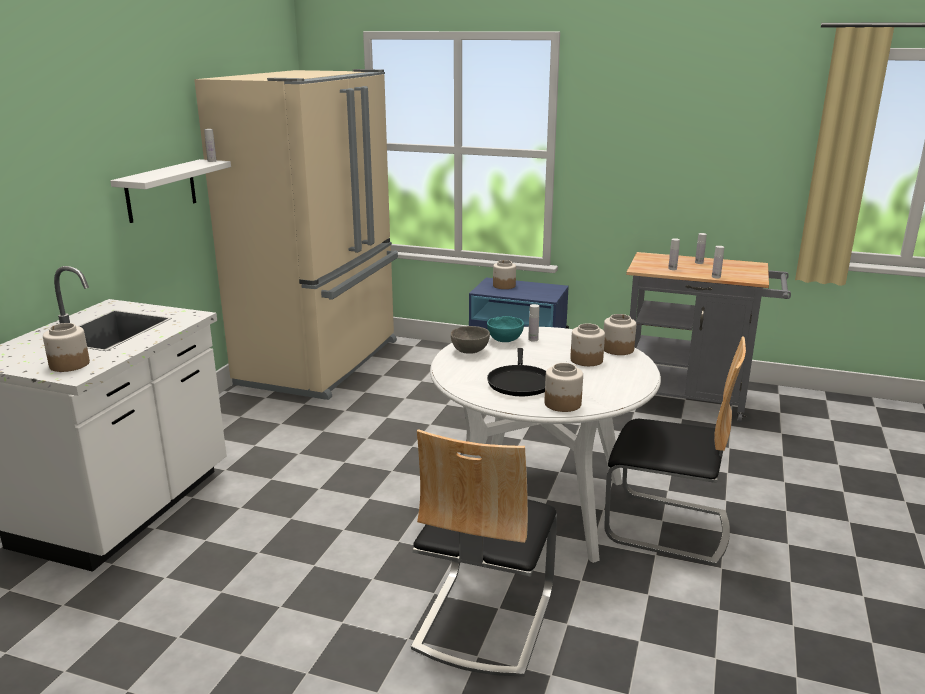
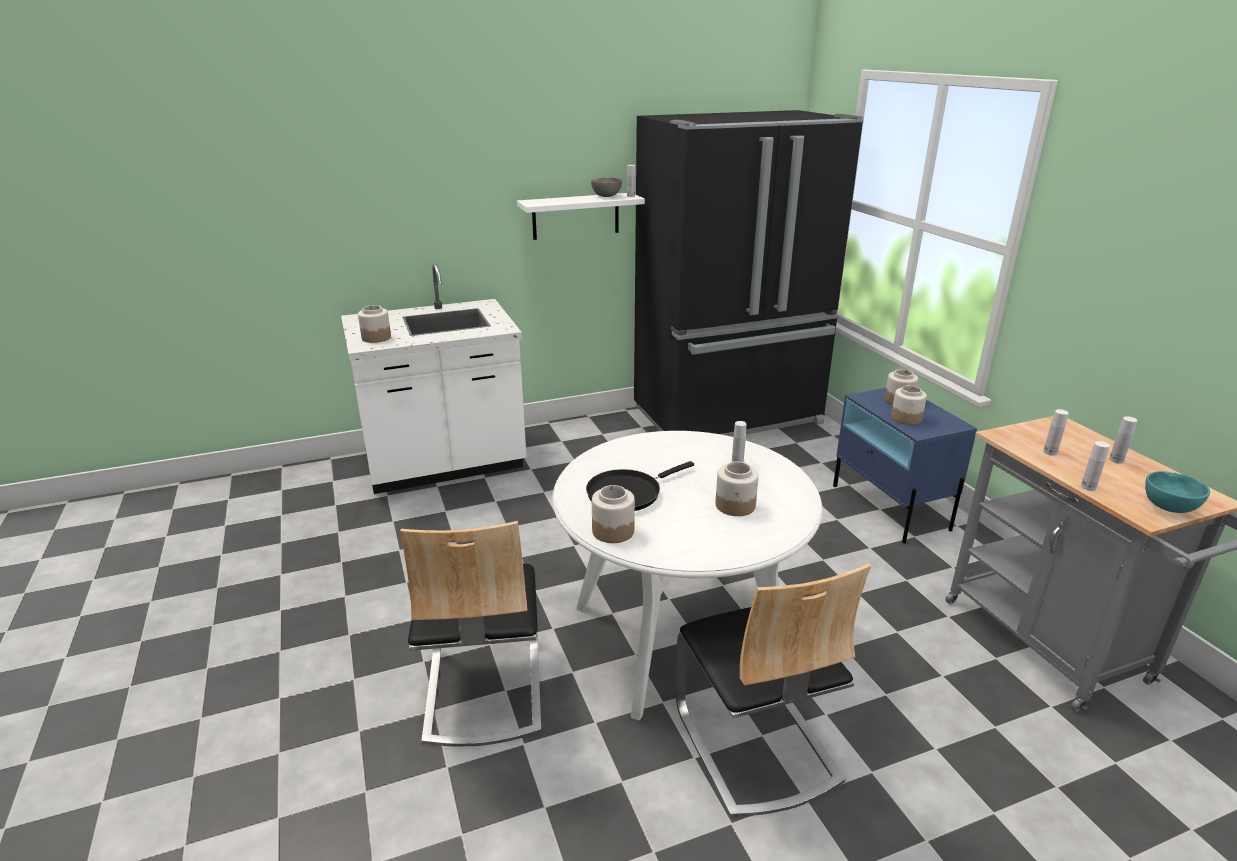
camera: 50 degrees right, 5 degrees up
beige fridge [194,69,398,400] -> black fridge [634,110,864,437]
chair [411,429,557,677] -> chair turned 75 degrees counterclockwise [400,521,542,746]
grey bowl [451,326,490,354] -> grey bowl moved to [591,177,622,197]
turquoise bowl [487,316,524,342] -> turquoise bowl moved to [1145,471,1210,513]
jar [604,314,636,355] -> jar moved to [891,385,927,425]

